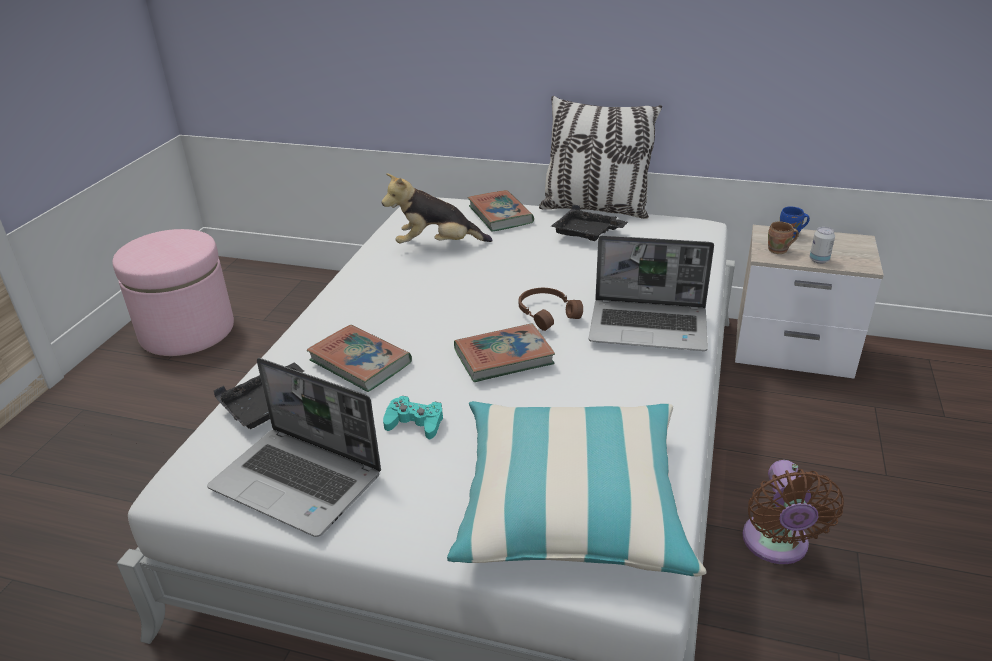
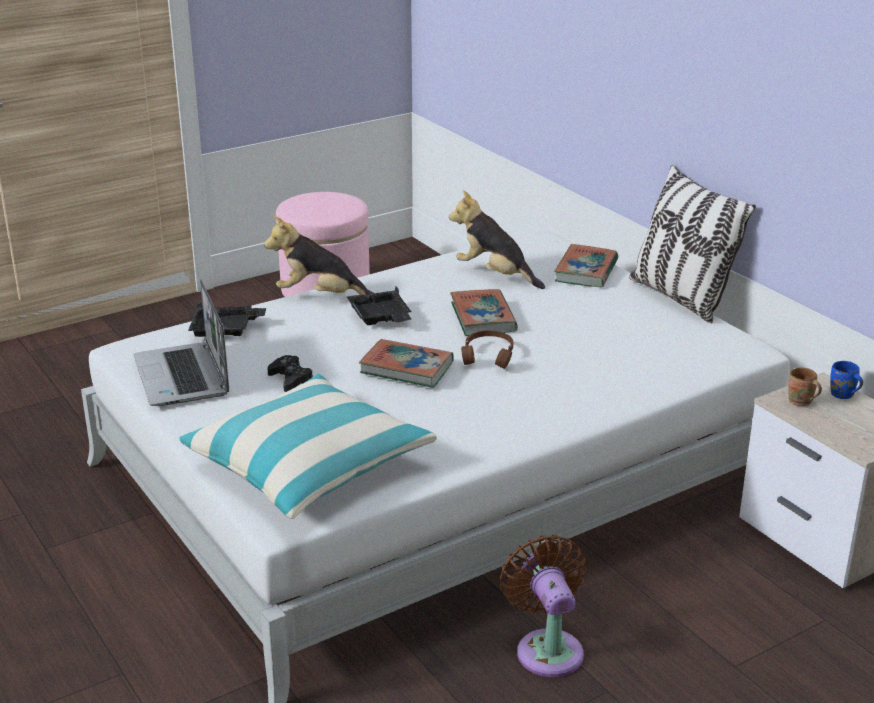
camera: 40 degrees right, 5 degrees down
book [307,325,412,392] -> book moved to [450,289,518,336]
turquoise game controller [383,396,443,439] -> black game controller [267,355,313,392]
black tray [551,204,628,241] -> black tray moved to [347,286,412,325]
laptop [589,235,714,351] -> none
brown fan [742,460,844,564] -> brown fan turned 120 degrees clockwise [500,534,587,677]
can [810,227,835,264] -> none
none -> plush toy [264,216,374,295]

